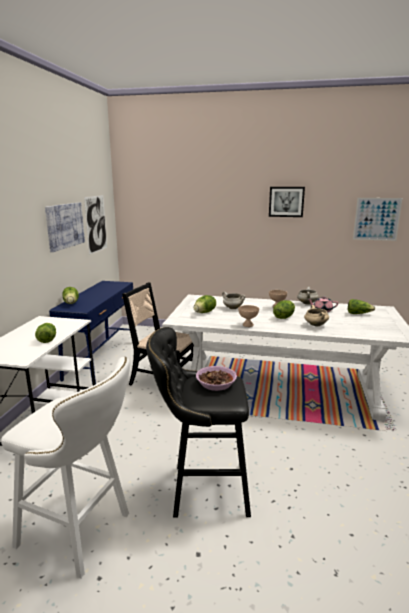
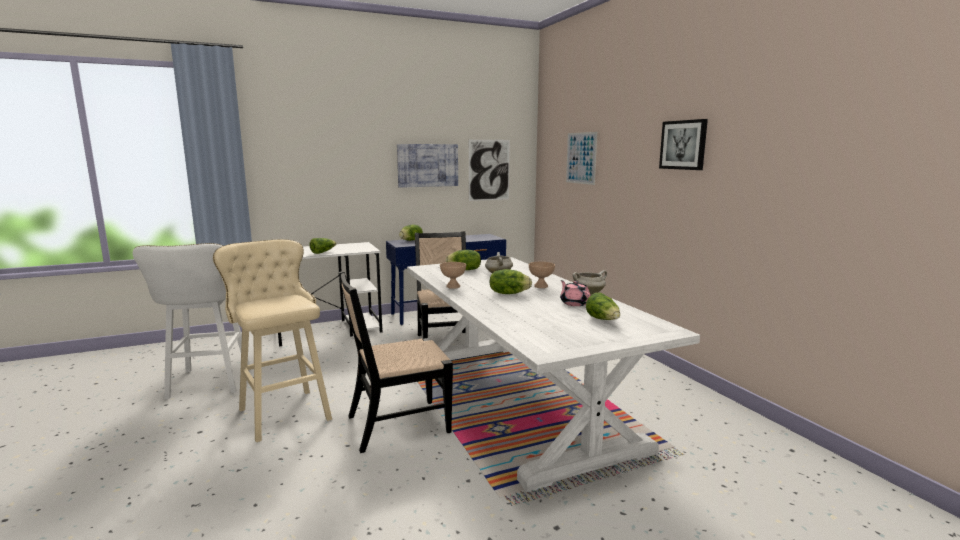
camera: 55 degrees right, 5 degrees down
black stool [146,327,251,518] -> beige stool [213,239,332,442]
bowl [196,366,237,391] -> none
beige cooking pot [304,305,329,326] -> none
picture [353,198,403,241] -> picture moved to [566,132,597,185]
none -> chair [338,271,453,453]

